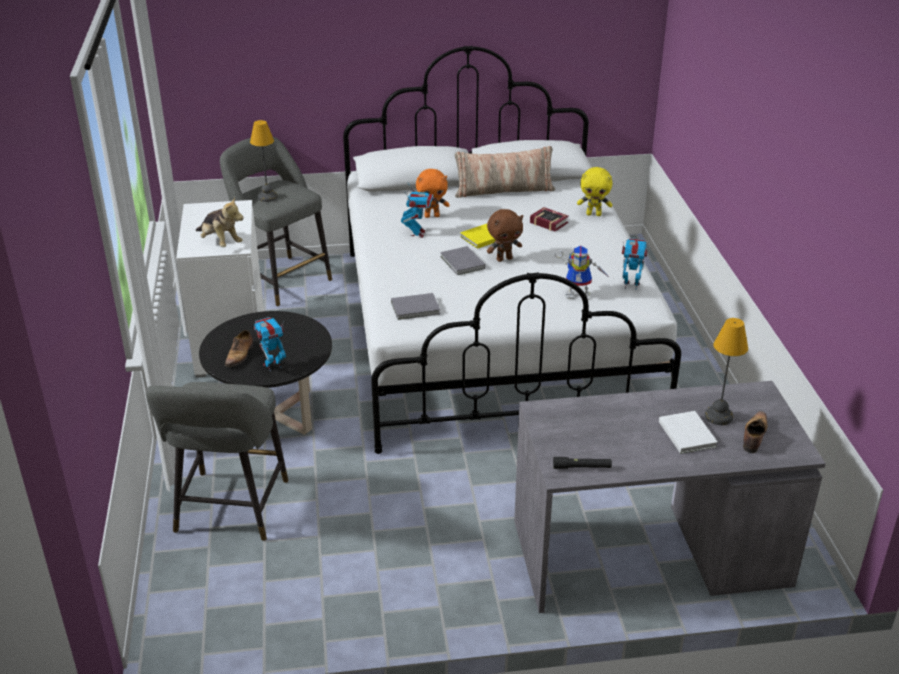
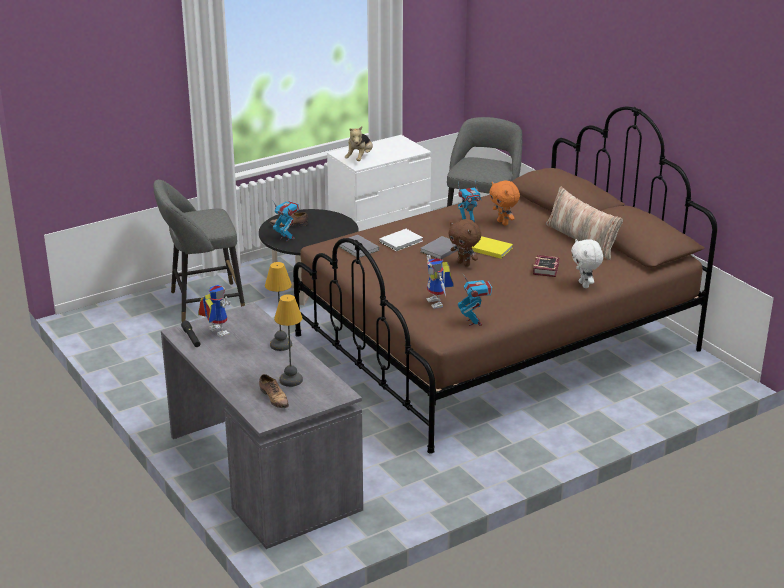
camera: 65 degrees right, 5 degrees down
table lamp [250,120,278,202] -> table lamp moved to [265,262,292,351]
white bed [343,46,681,454] -> brown bed [293,107,717,453]
yellow plush toy [577,167,613,216] -> white plush toy [571,239,603,288]
white book [659,411,718,454] -> white book moved to [380,229,423,251]
shoe [743,411,767,453] -> shoe turned 60 degrees clockwise [259,374,289,408]
none -> toy robot [198,285,230,337]

